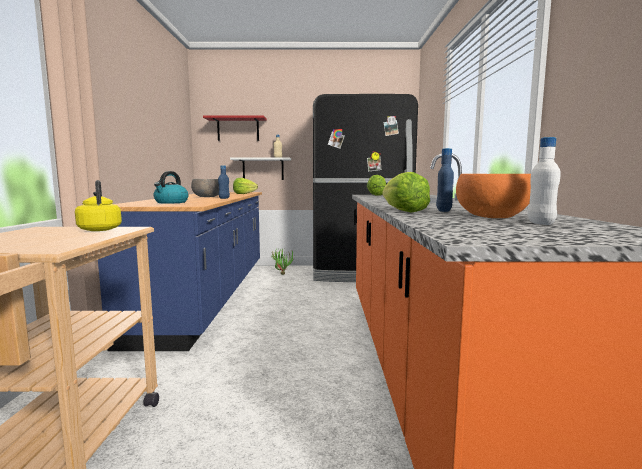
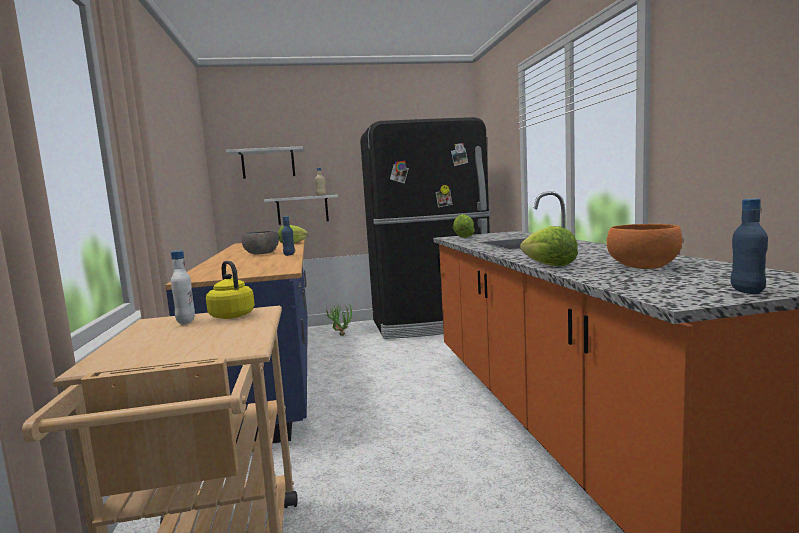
camera: 10 degrees left, 0 degrees up
kettle [153,171,188,203] -> none
red shelf [203,115,267,141] -> white shelf [226,146,303,179]
blue bottle [436,148,454,212] -> blue bottle moved to [730,199,768,294]
white bottle [528,137,561,225] -> white bottle moved to [171,250,195,325]

